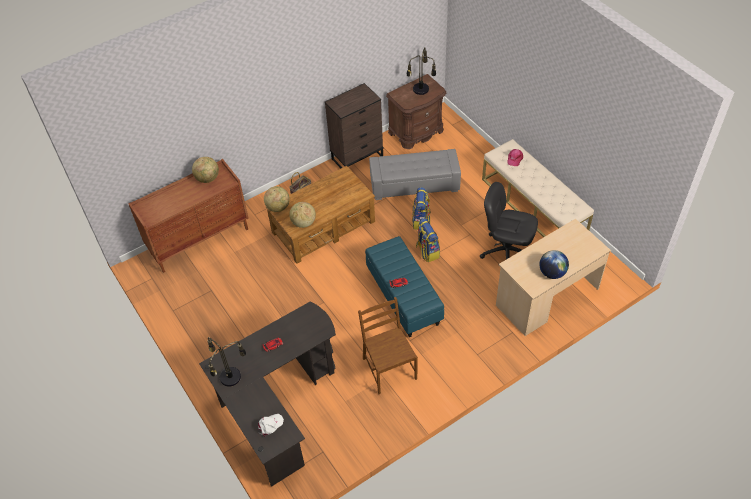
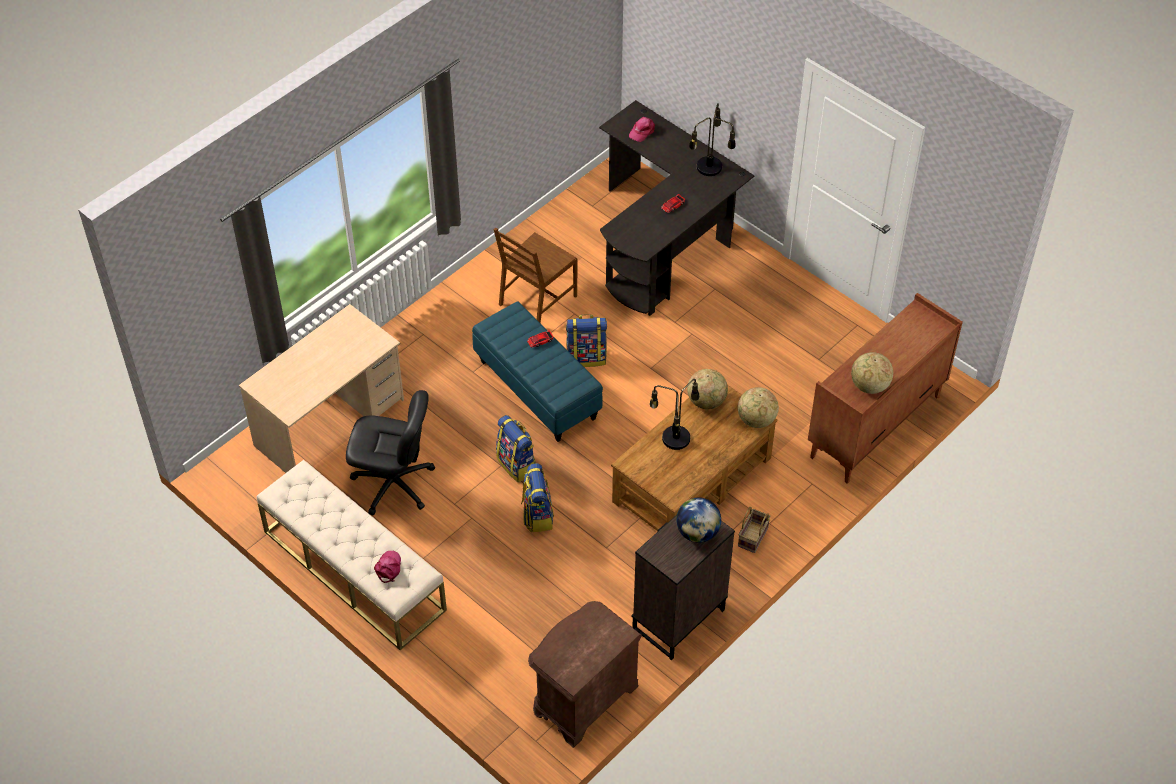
camera: 165 degrees right, 0 degrees up
white cap [258,414,284,437] -> pink cap [629,117,655,142]
brown chair [358,297,418,394] -> brown chair turned 75 degrees clockwise [493,228,577,323]
grey ottoman [369,149,461,200] -> none
table lamp [407,47,436,95] -> table lamp moved to [650,379,699,450]
globe [540,250,569,279] -> globe moved to [676,497,721,543]
none -> backpack [566,314,607,367]

